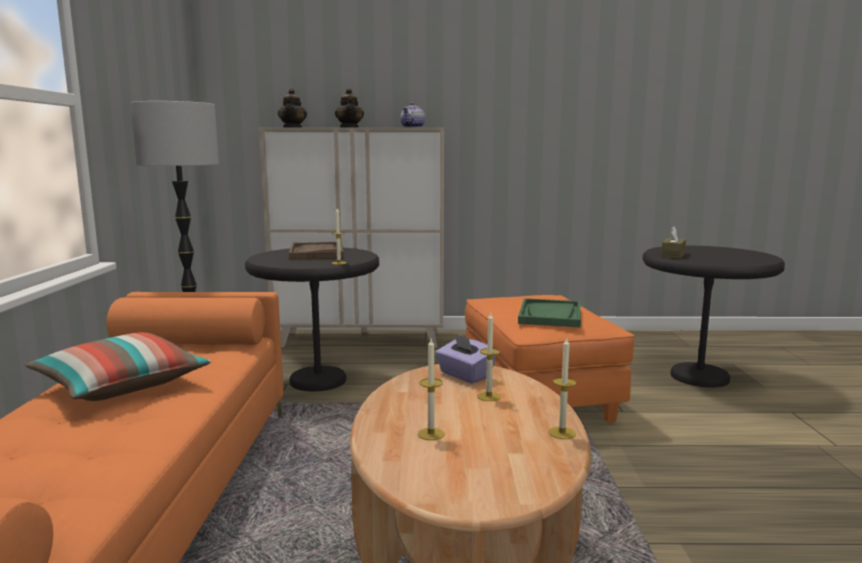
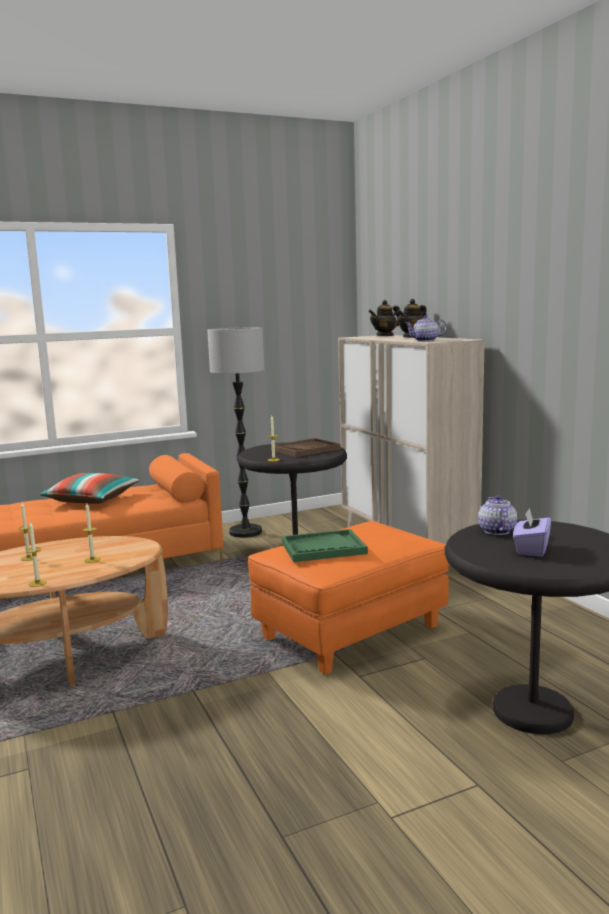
camera: 65 degrees right, 0 degrees up
purple tissue box [435,333,496,383] -> purple tissue box moved to [513,508,551,557]
brown tissue box [661,226,686,259] -> teapot [478,495,517,535]

